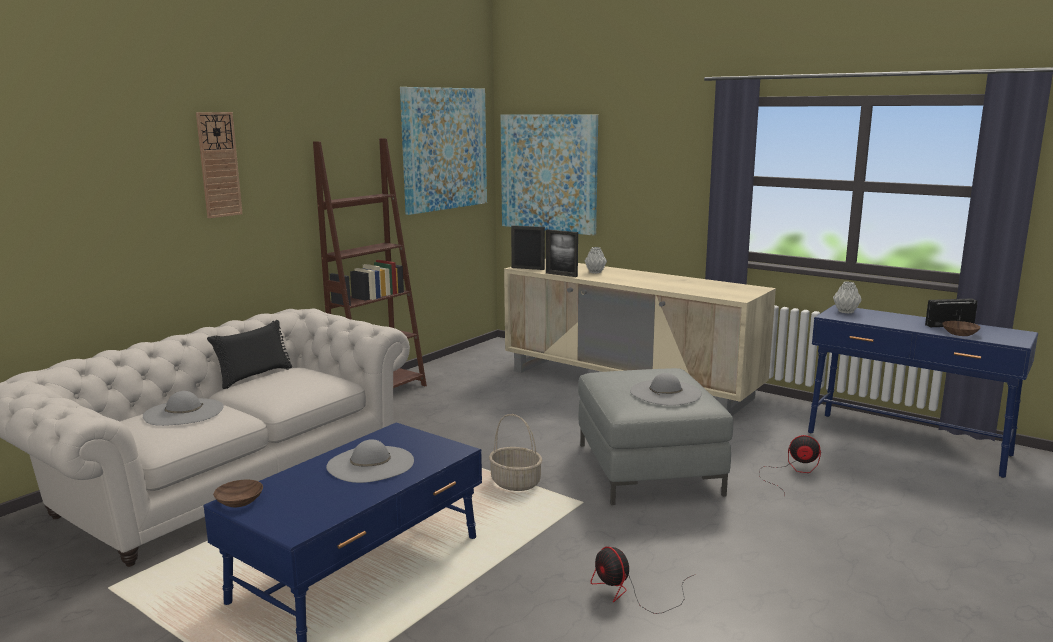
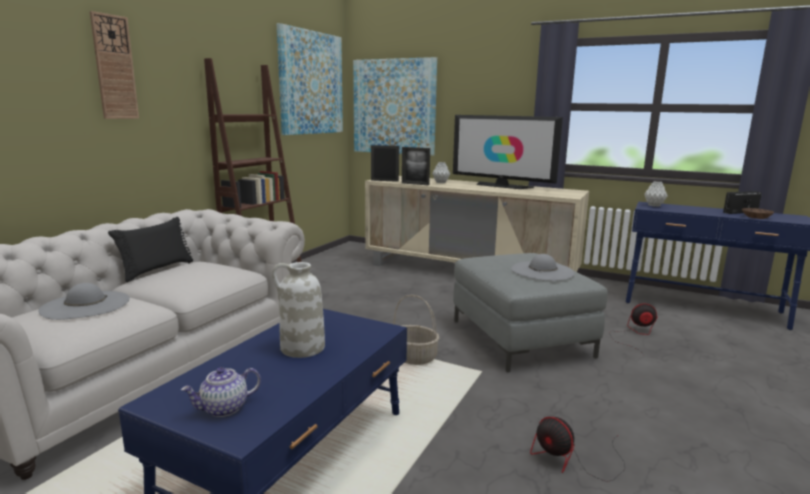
camera: 10 degrees left, 0 degrees up
brown bowl [213,480,263,507] -> none
grey hat [326,439,414,483] -> white vase [272,262,325,358]
none -> teapot [181,367,261,417]
none -> television [453,115,563,189]

